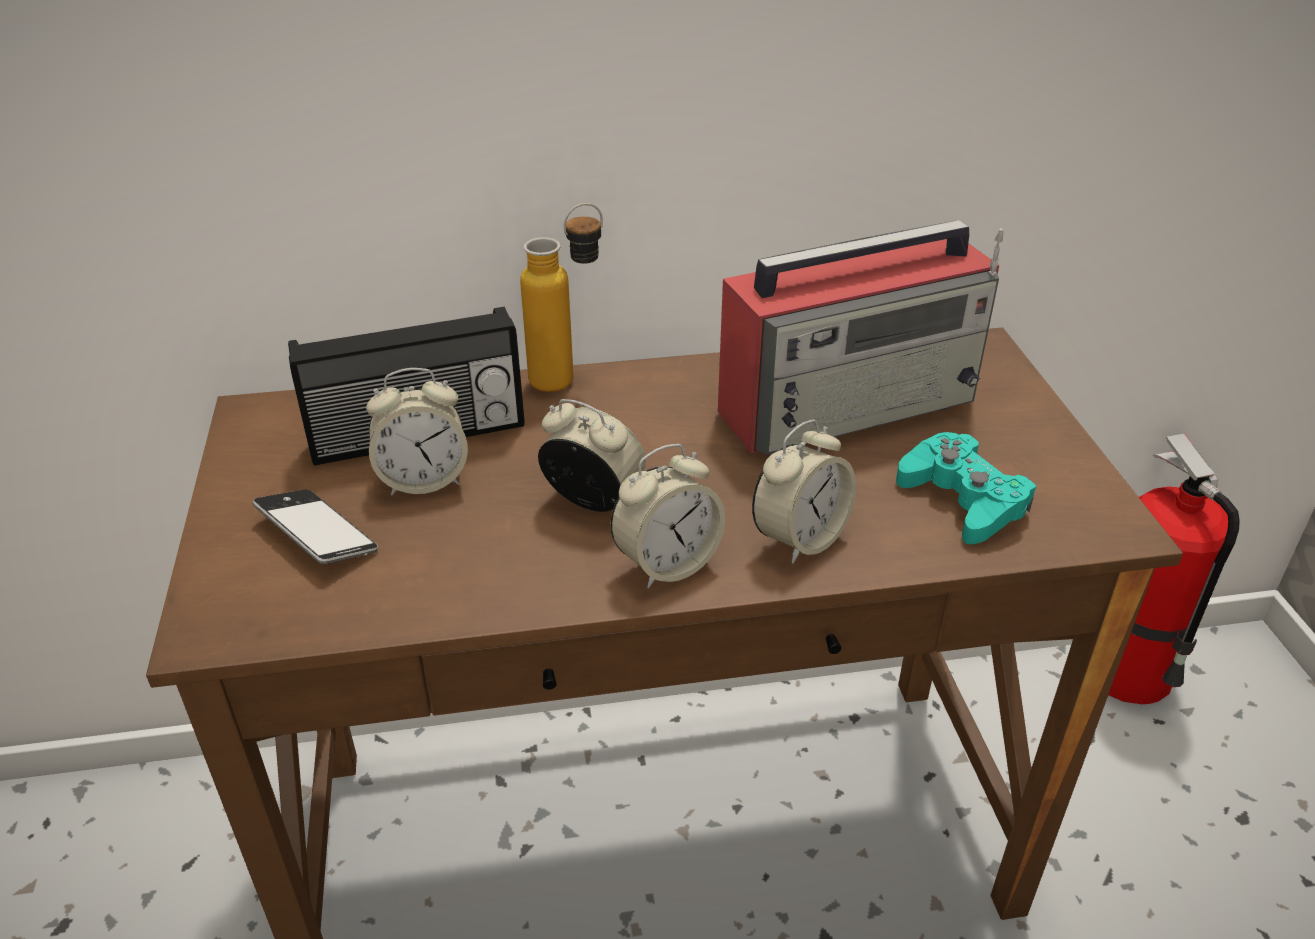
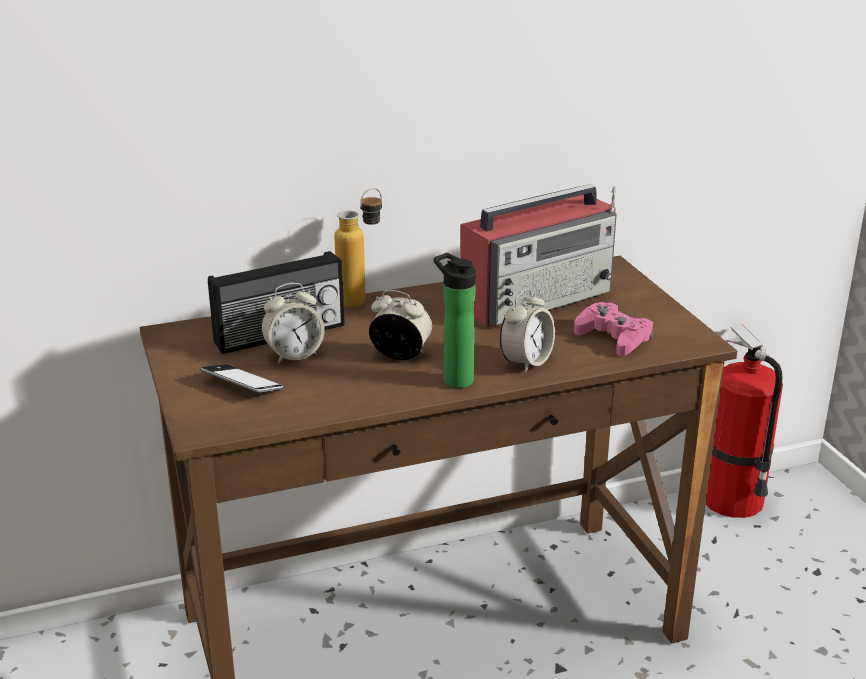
camera: 10 degrees left, 10 degrees down
alarm clock [610,444,725,588] -> bottle [433,253,476,388]
turquoise game controller [896,432,1036,544] -> pink game controller [574,302,653,356]

